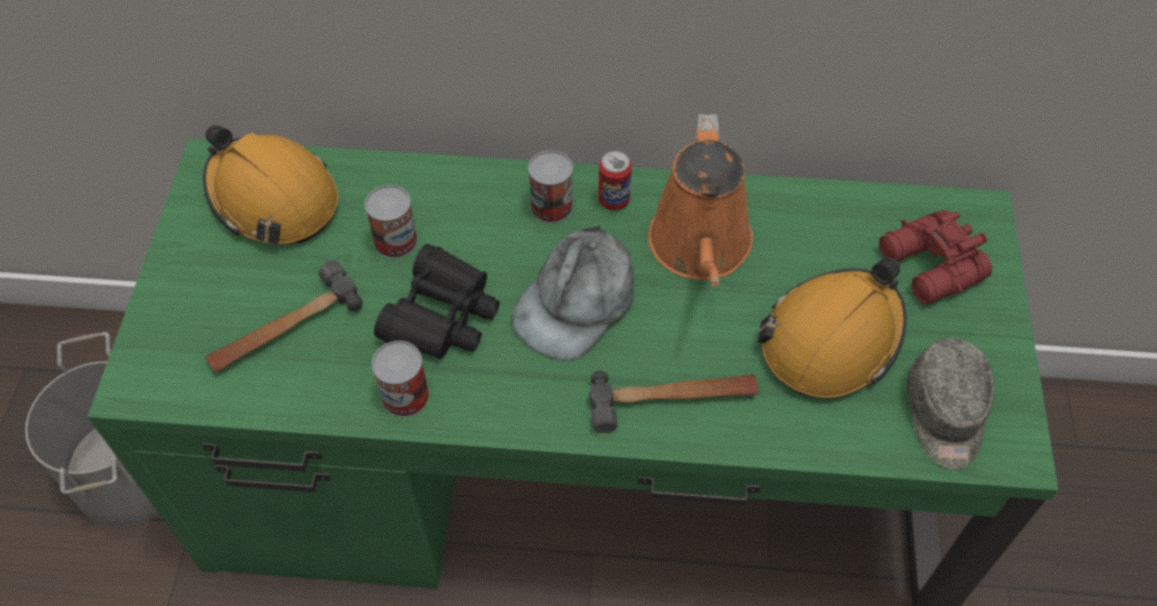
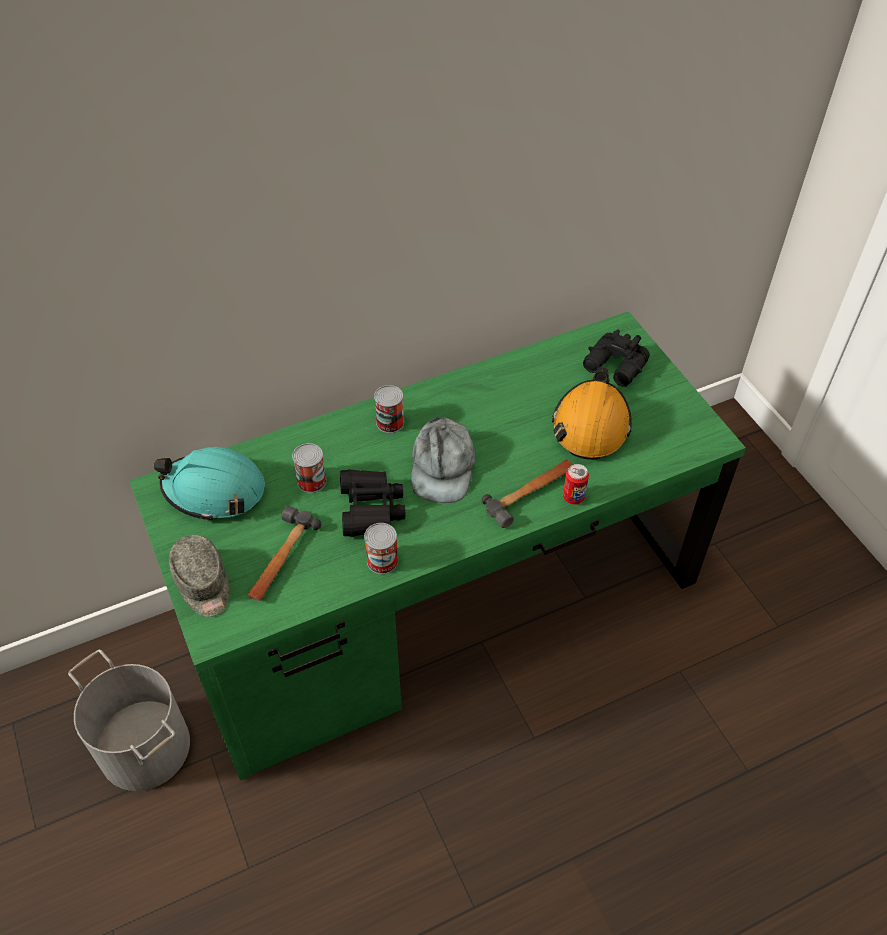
camera: 30 degrees left, 5 degrees down
orange hard hat [203,125,338,244] -> turquoise hard hat [154,447,265,521]
can [598,151,632,211] -> can moved to [563,464,589,505]
orange watering can [648,114,753,286] -> none
red binoculars [879,210,992,304] -> black binoculars [583,330,650,387]
grey cap [907,338,994,470] -> grey cap moved to [169,535,229,617]

